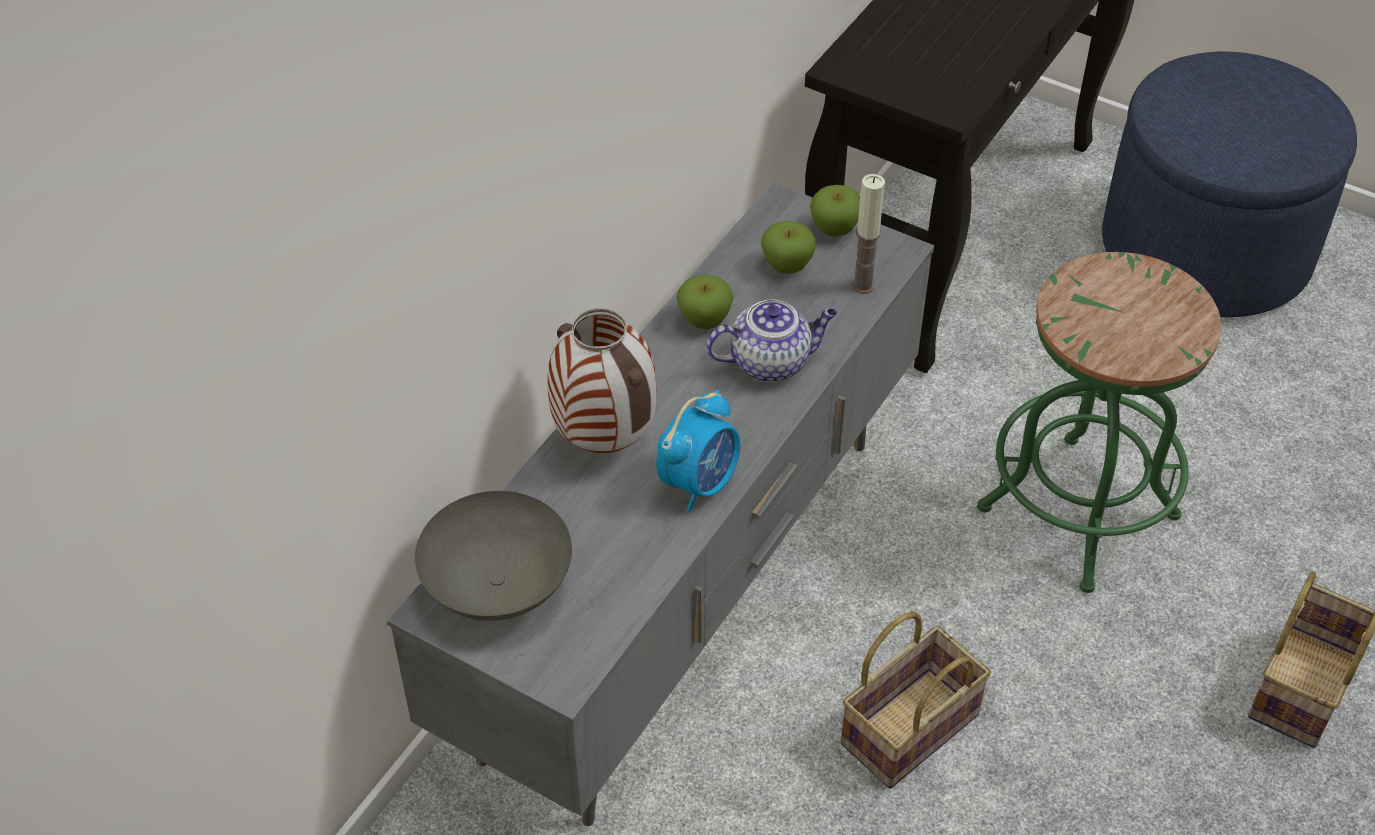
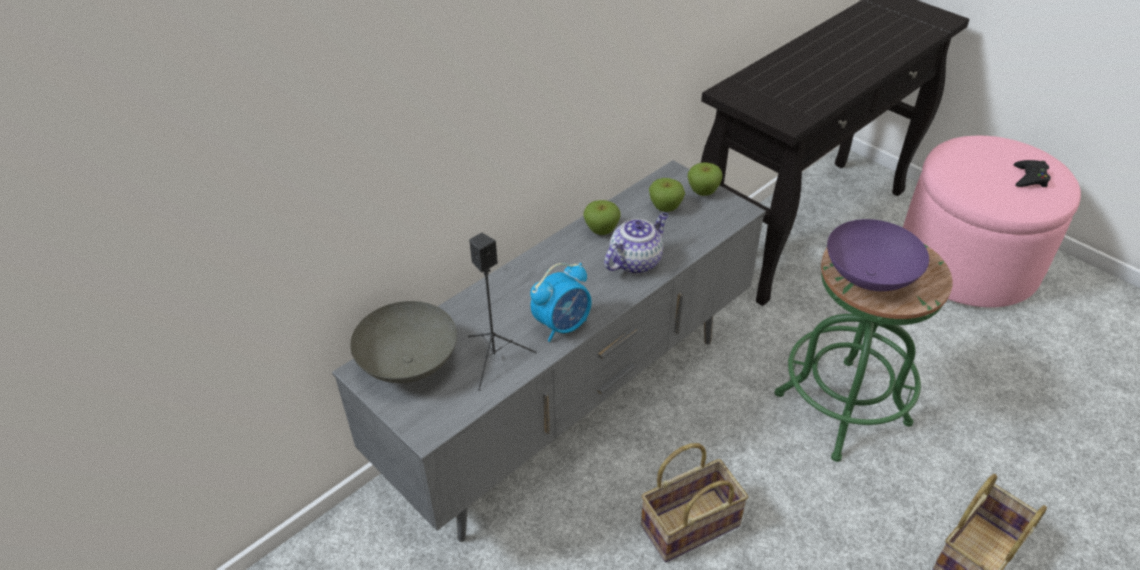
camera: 15 degrees right, 5 degrees down
vase [547,309,657,453] -> none
teapot [706,300,837,382] -> teapot turned 45 degrees counterclockwise [604,213,668,274]
candle [851,174,885,294] -> none
blue ottoman [1102,51,1357,317] -> pink ottoman [903,136,1081,307]
none -> black speaker [468,233,537,391]
none -> purple bowl [827,219,929,291]
none -> black game controller [1013,160,1051,187]

